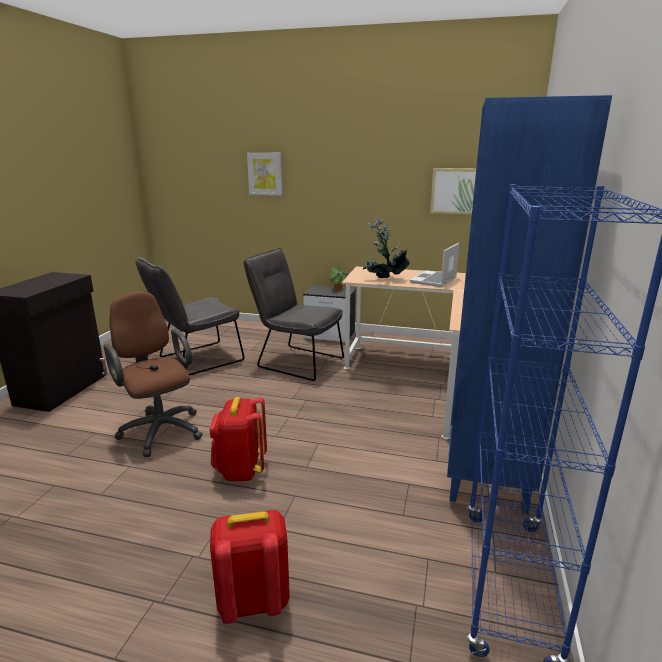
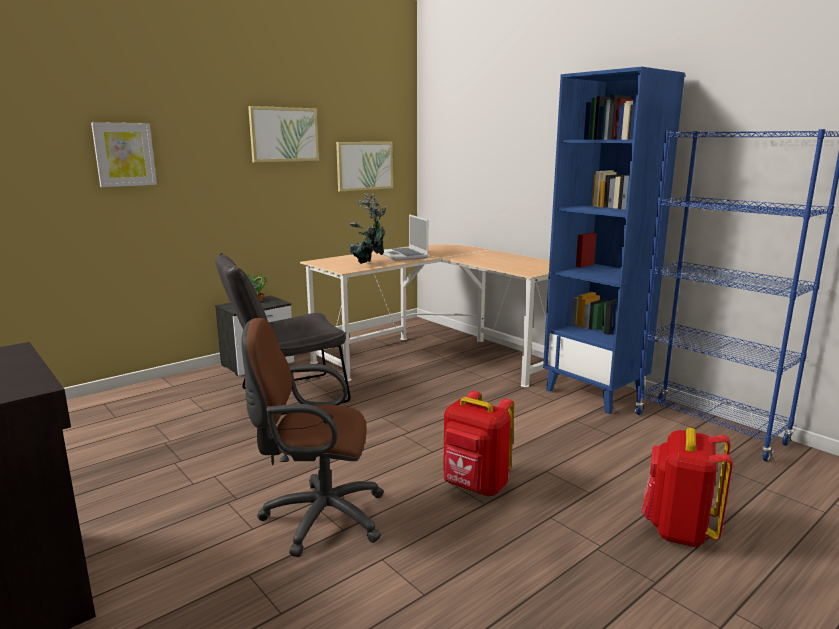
camera: 55 degrees left, 5 degrees down
grey chair [136,256,245,375] -> none
none -> picture [248,106,319,162]

